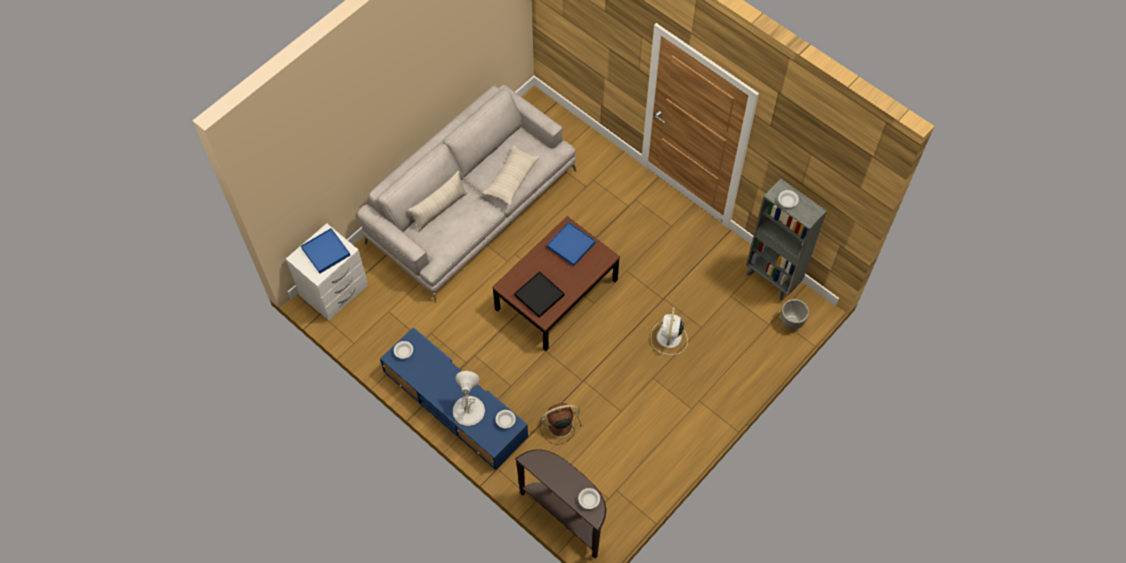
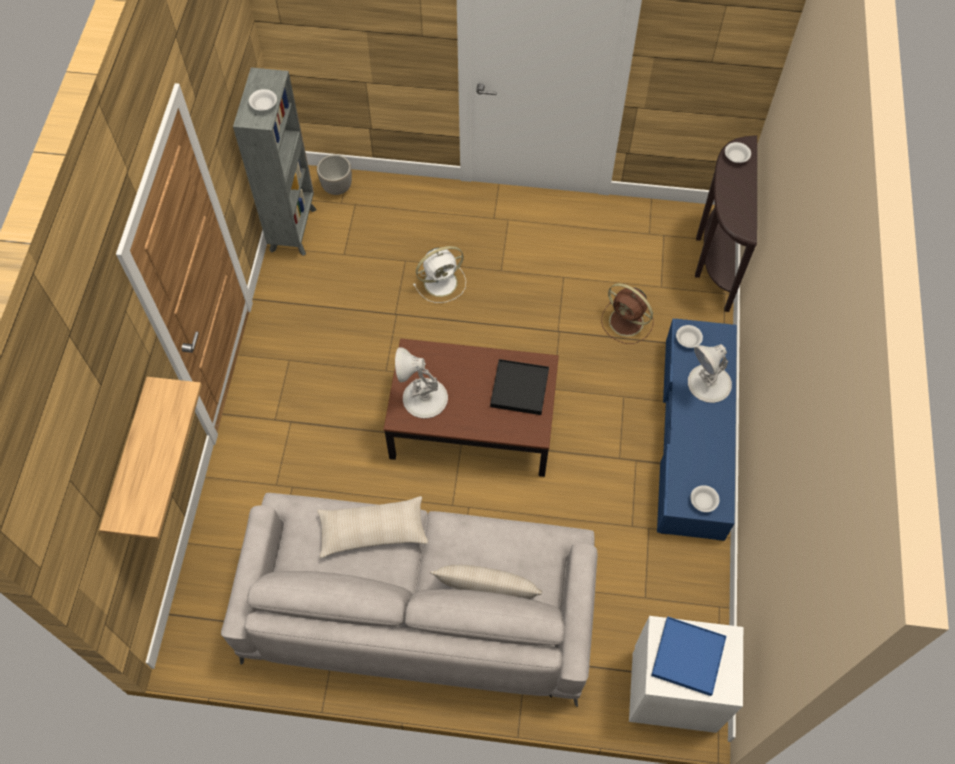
camera: 125 degrees left, 0 degrees up
blue tray [547,222,596,266] -> white table lamp [395,347,448,418]
none -> shelf [99,377,202,539]

